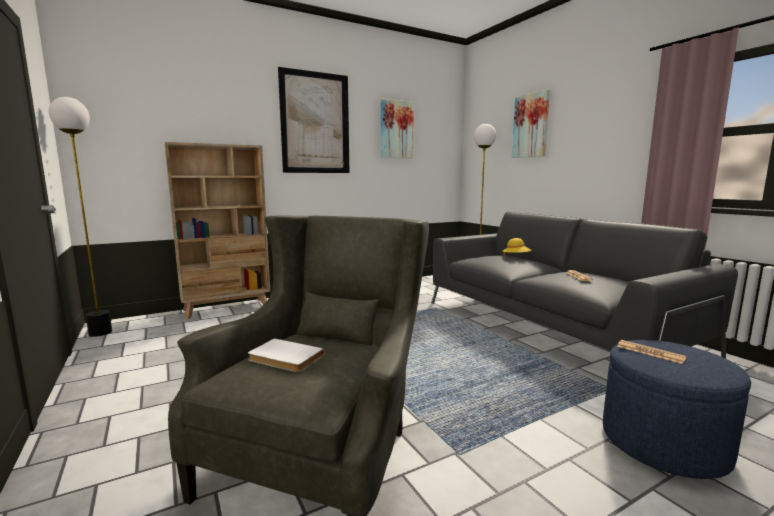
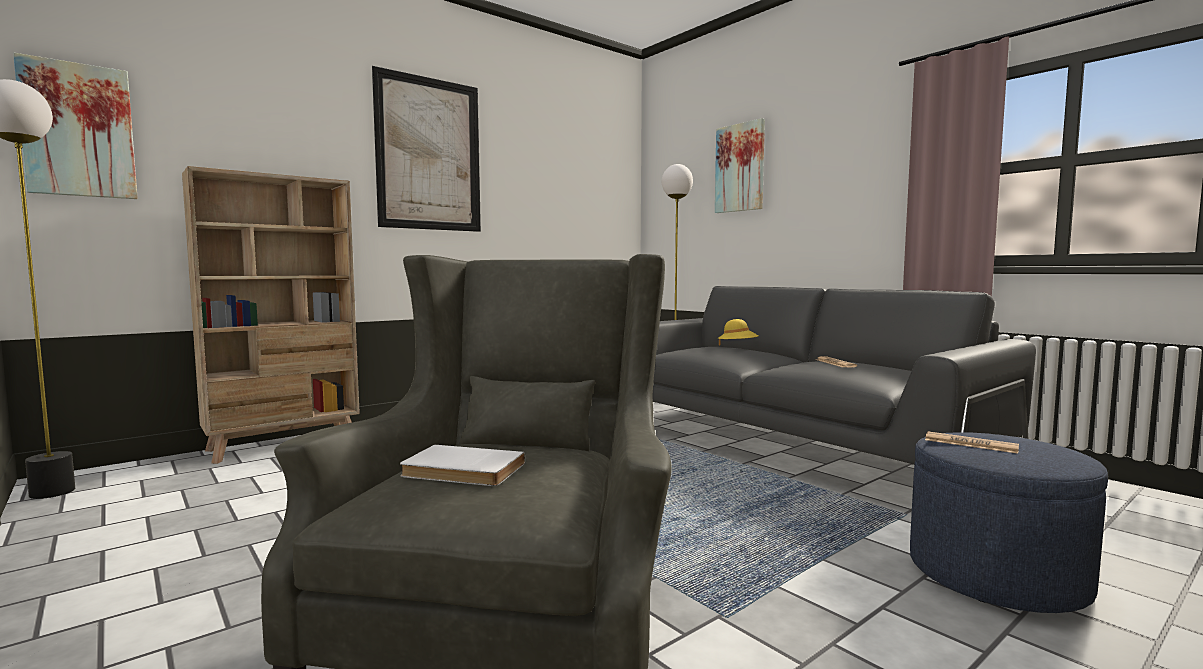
camera: 10 degrees left, 5 degrees down
picture [381,99,414,158] -> picture moved to [13,53,138,199]

